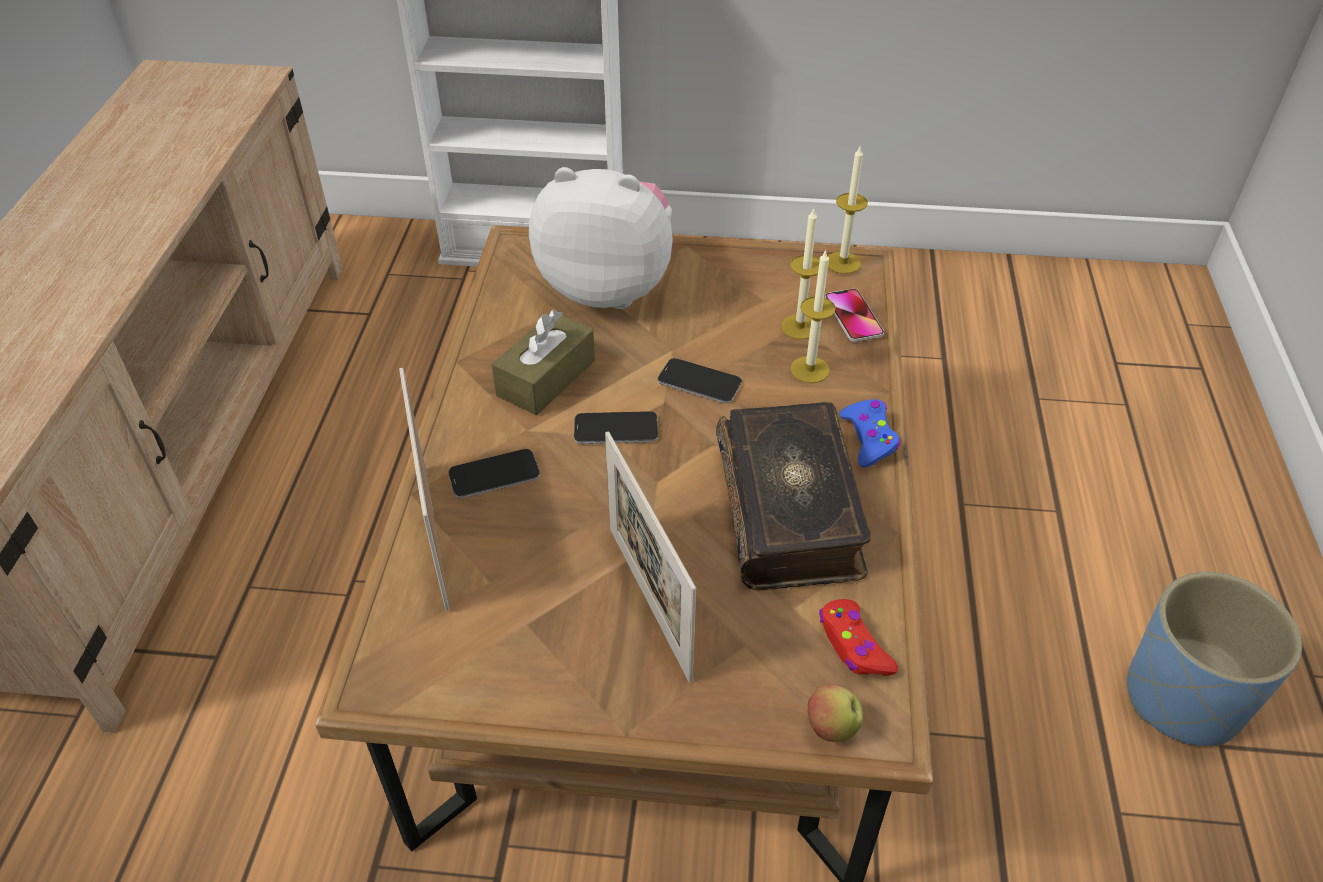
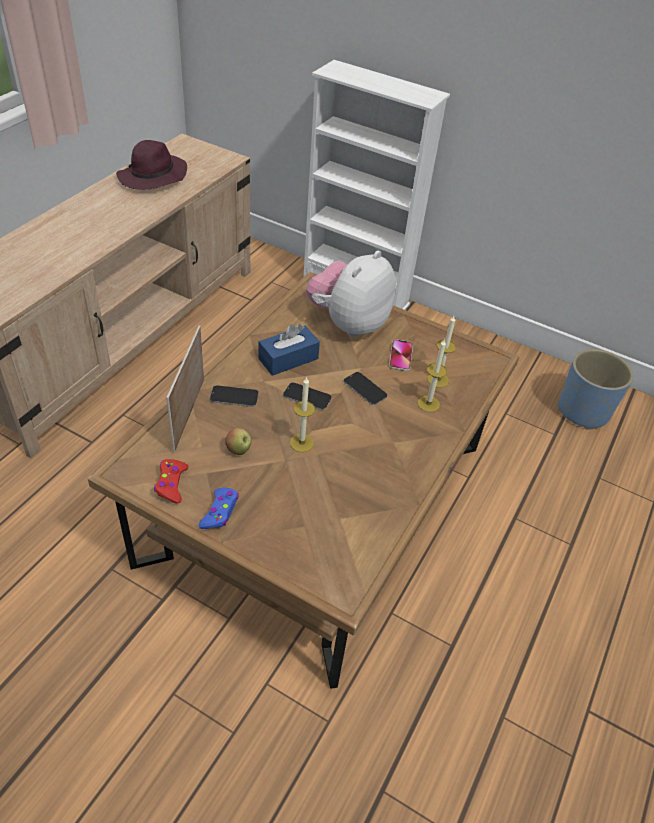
camera: 20 degrees right, 0 degrees up
brown tissue box [492,310,595,415] -> blue tissue box [258,324,320,376]
plush toy [529,167,673,309] -> plush toy turned 90 degrees counterclockwise [306,251,396,337]
picture frame [605,431,696,682] -> none
book [716,402,871,591] -> none
apple [807,684,863,742] -> apple moved to [225,428,252,455]
red game controller [819,599,898,676] -> red game controller moved to [154,459,188,504]
phone [825,289,884,342] -> phone moved to [389,339,413,371]
candle [828,147,868,274] -> candle moved to [290,377,315,452]
blue game controller [840,399,900,467] -> blue game controller moved to [198,488,239,529]
blue planter [1127,572,1302,746] -> blue planter moved to [558,349,633,430]
none -> purple hat [116,140,187,190]

